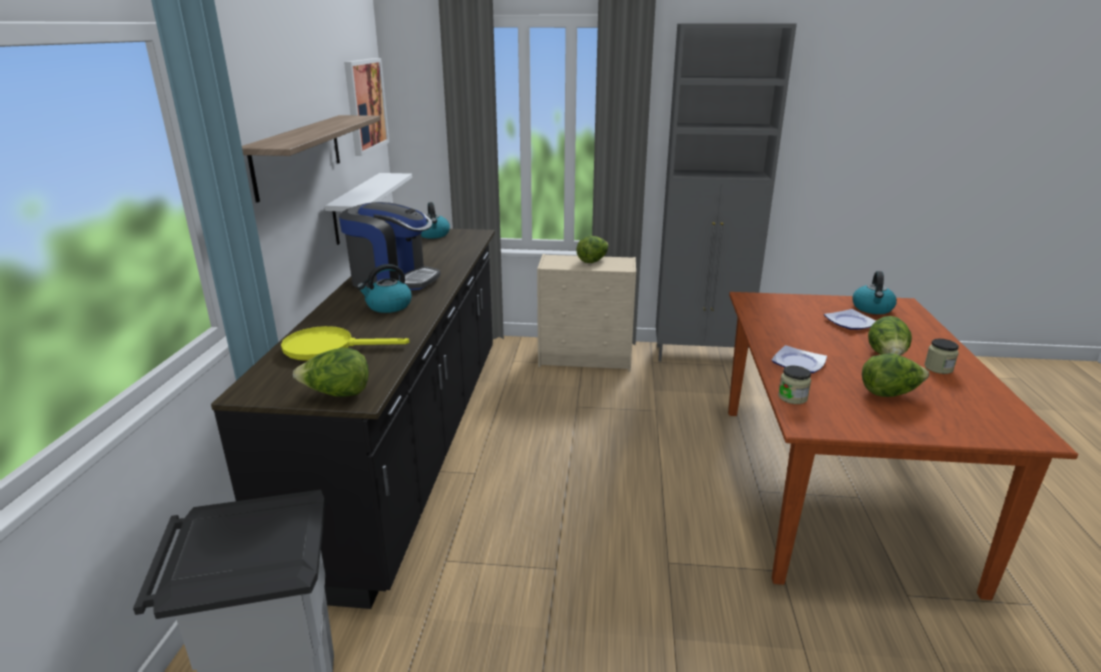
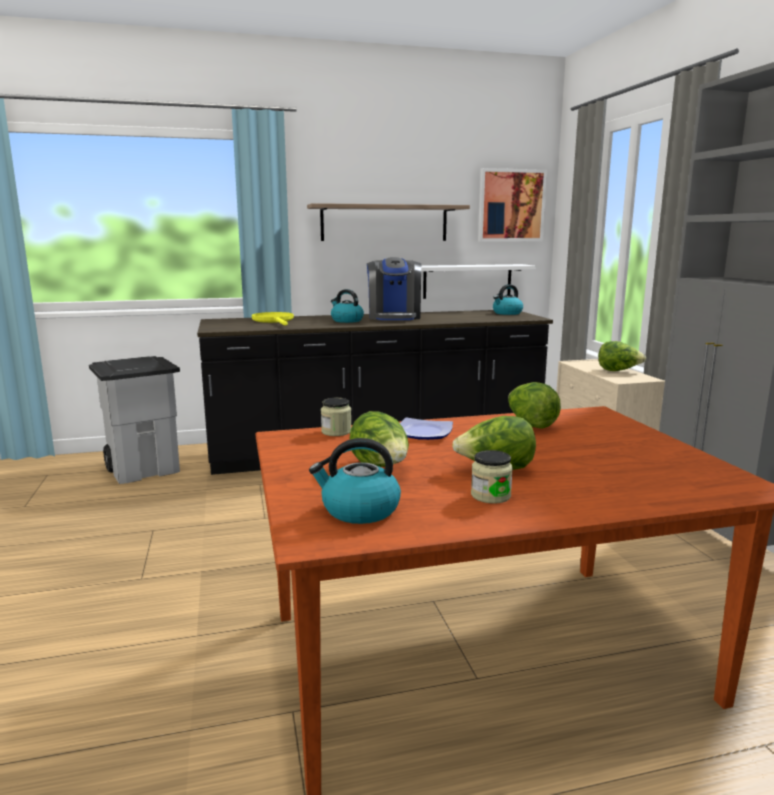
camera: 70 degrees right, 10 degrees down
lettuce [293,348,369,397] -> lettuce moved to [508,382,561,429]
plate [824,309,876,330] -> none
kettle [852,271,897,314] -> kettle moved to [309,438,401,524]

